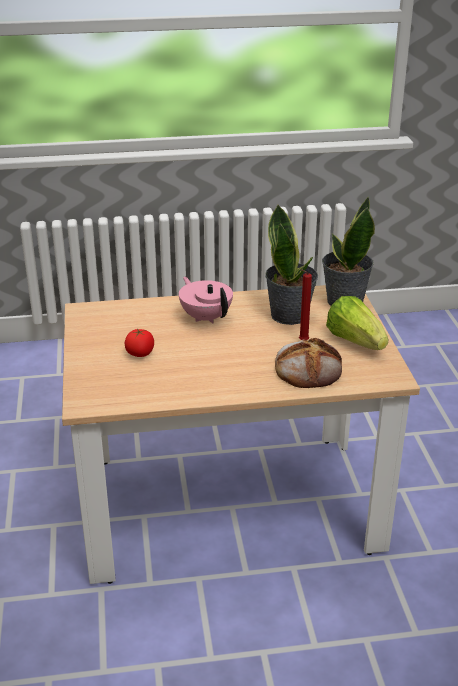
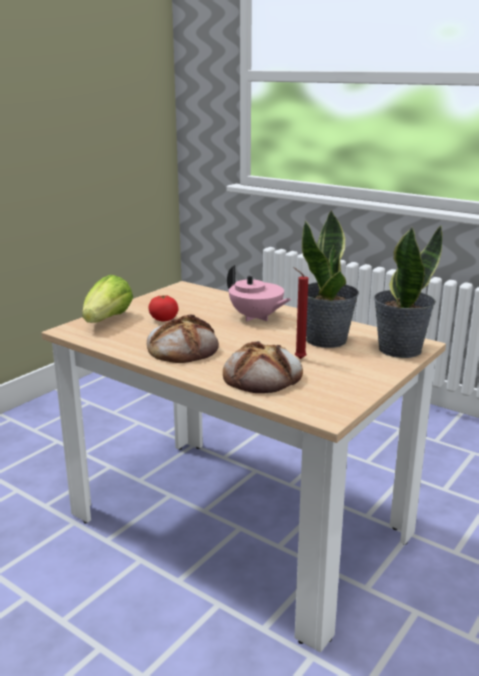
camera: 45 degrees right, 10 degrees down
pink teapot [179,276,233,324] -> pink teapot turned 120 degrees clockwise [227,265,291,322]
lettuce [326,296,388,350] -> lettuce moved to [82,275,133,323]
none -> bread [147,314,219,363]

